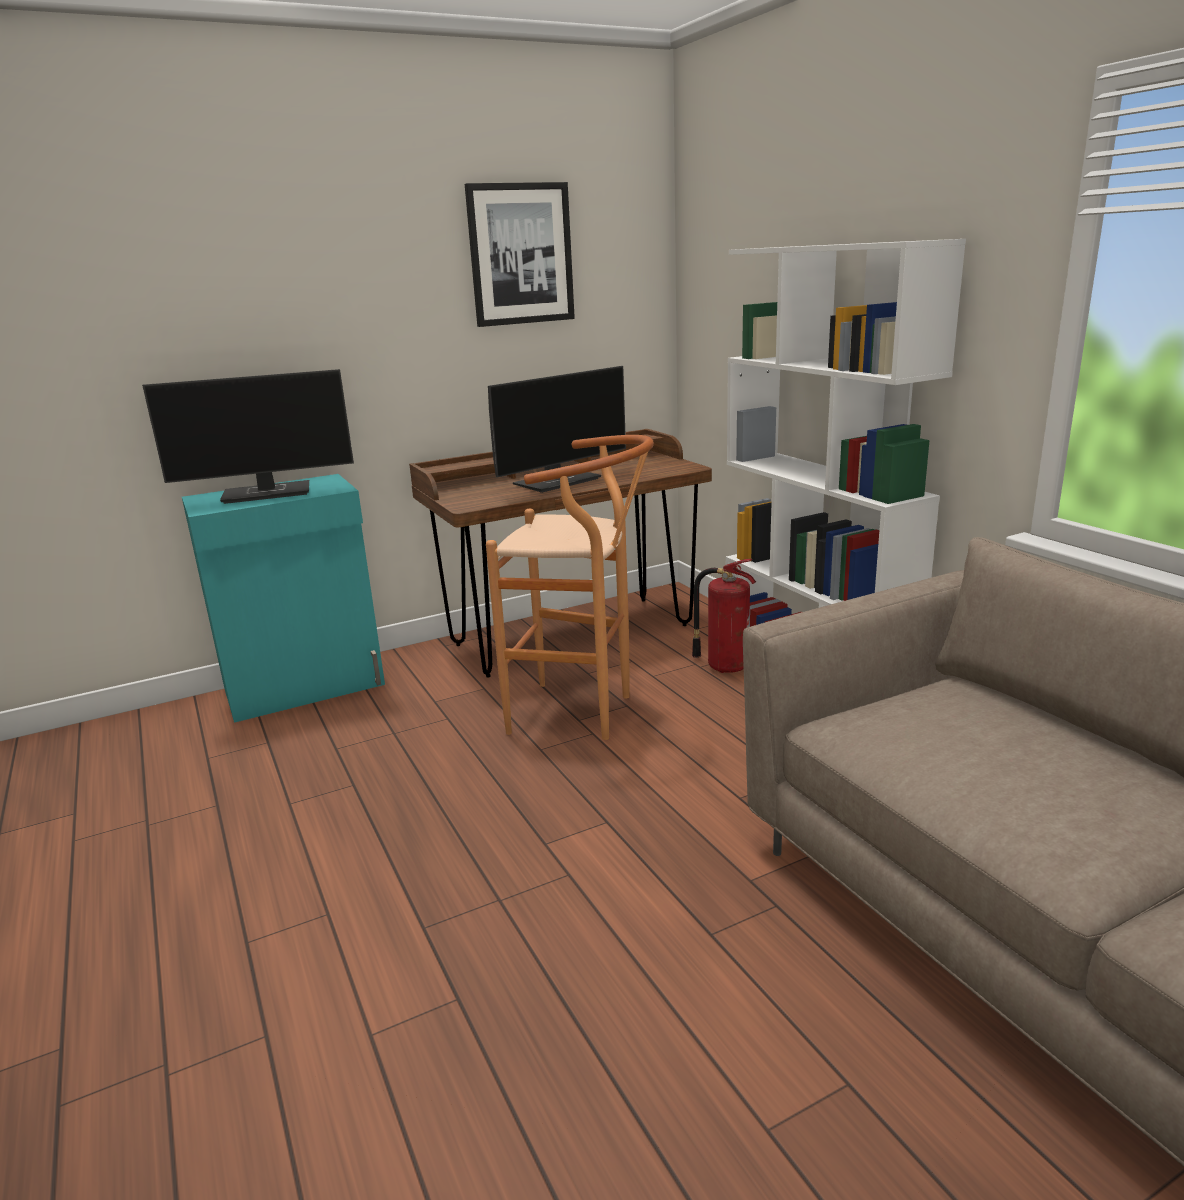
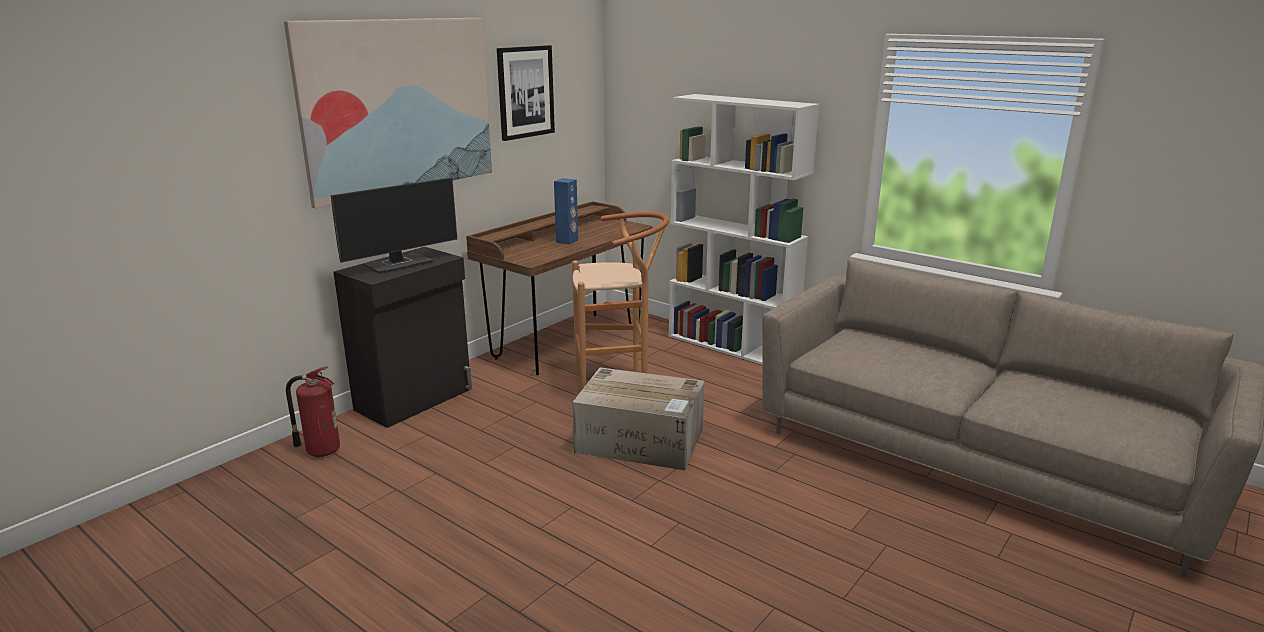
camera: 25 degrees left, 0 degrees up
turquoise cabinet [182,474,385,723] -> black cabinet [333,247,472,428]
monitor [488,366,626,493] -> blue speaker [554,178,578,245]
fire extinguisher [692,559,756,673] -> fire extinguisher moved to [286,366,340,458]
none -> picture [284,18,492,209]
none -> cardboard box [572,367,705,470]

